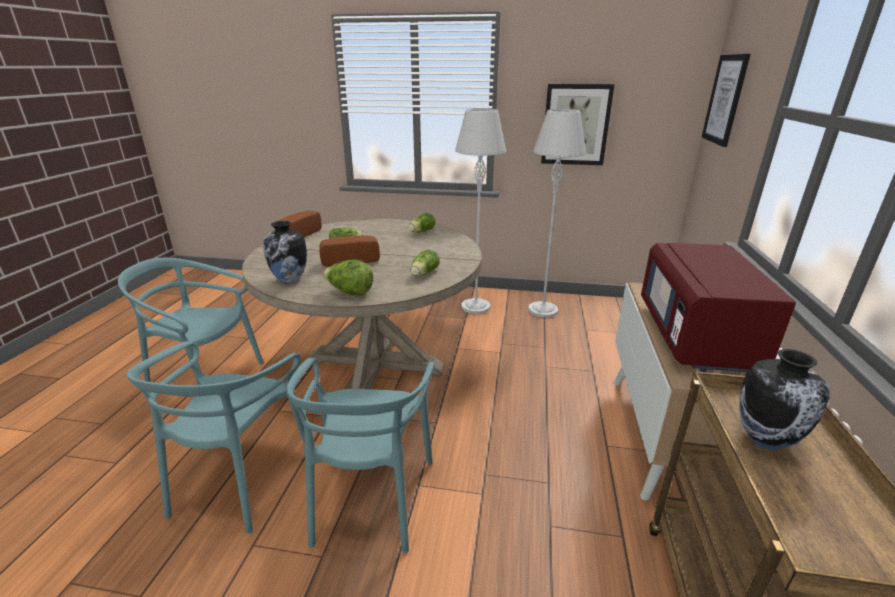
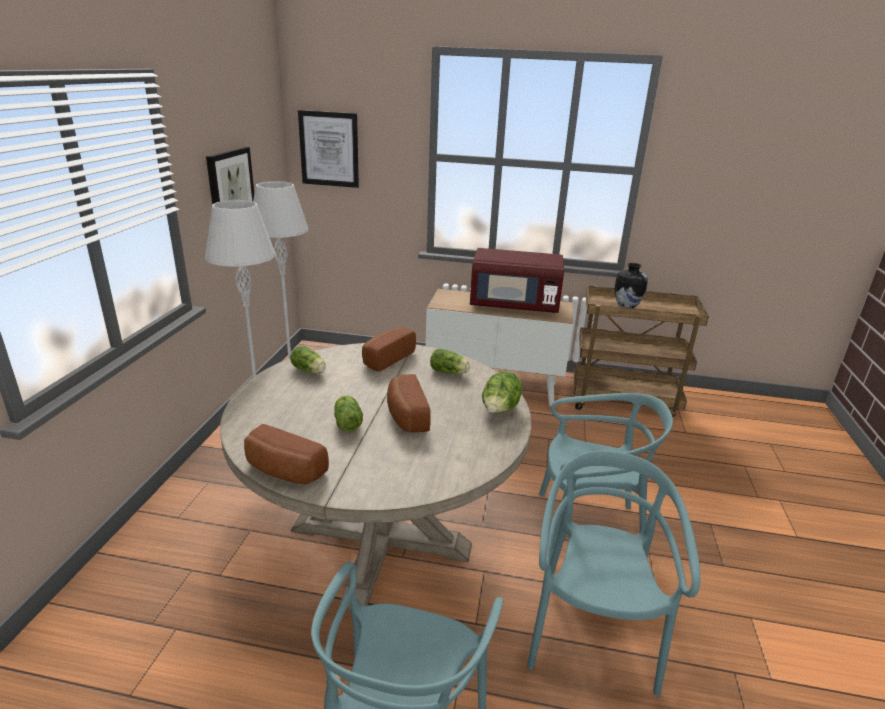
camera: 90 degrees left, 0 degrees up
turquoise chair [127,341,305,534] -> turquoise chair turned 90 degrees counterclockwise [527,451,701,697]
vase [263,221,307,283] -> none
none -> bread [362,327,416,372]

